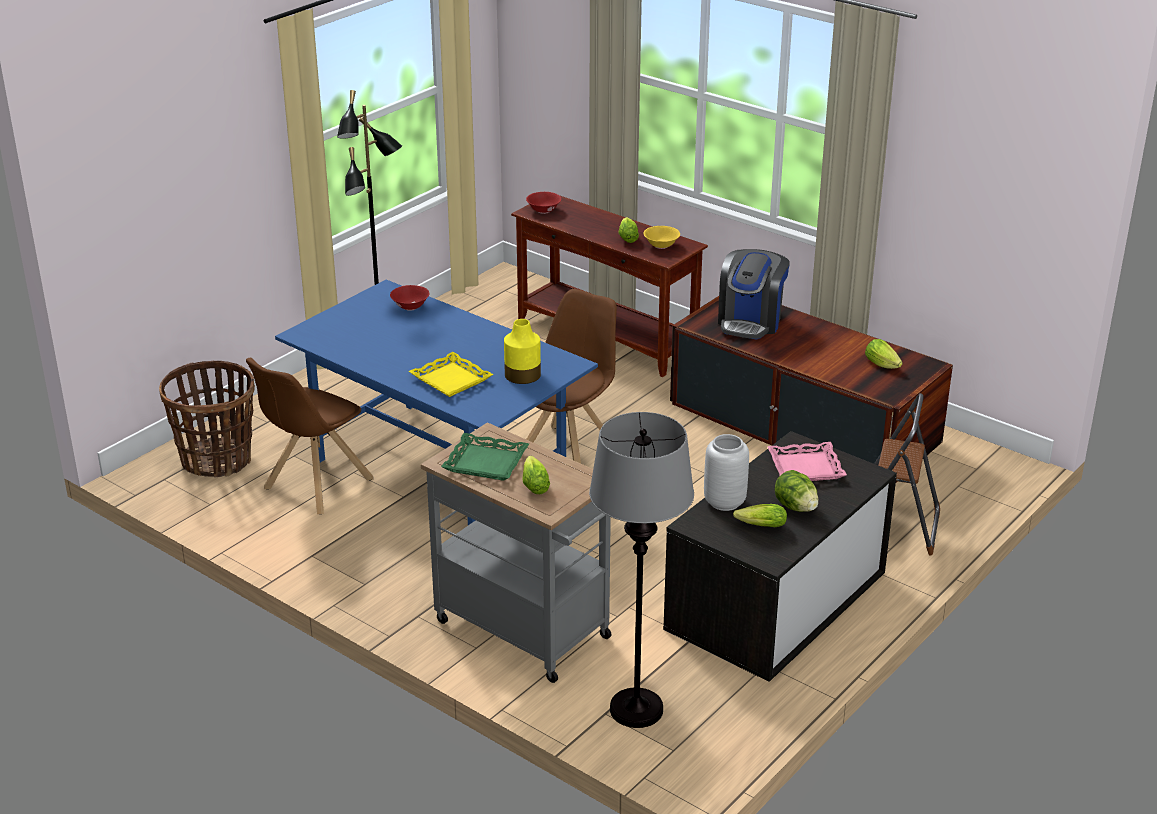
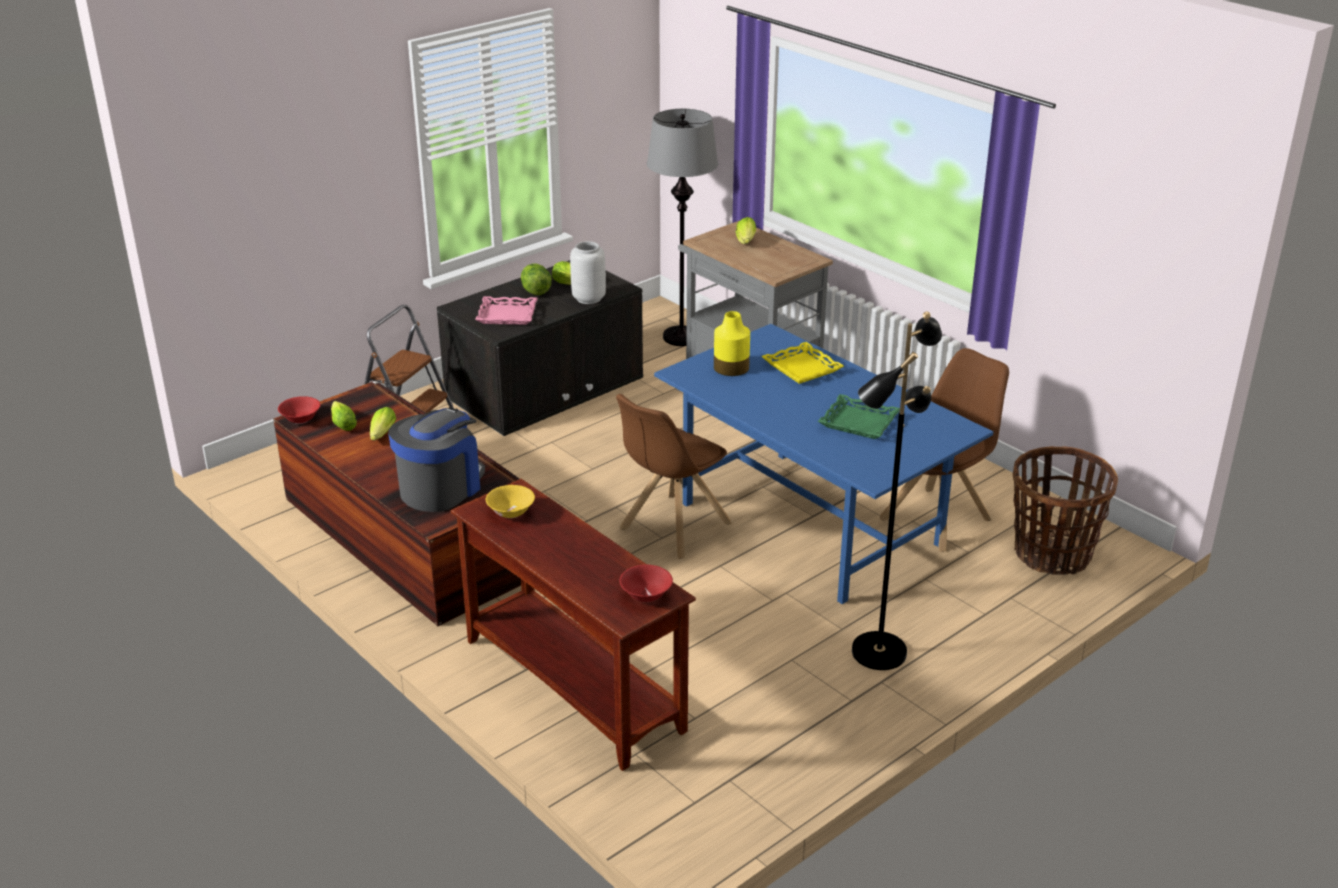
camera: 170 degrees left, 0 degrees up
red bowl [390,285,430,311] -> red bowl moved to [278,396,320,424]
green tray [441,433,529,481] -> green tray moved to [818,394,900,439]
lettuce [619,217,639,243] -> lettuce moved to [370,407,396,440]

